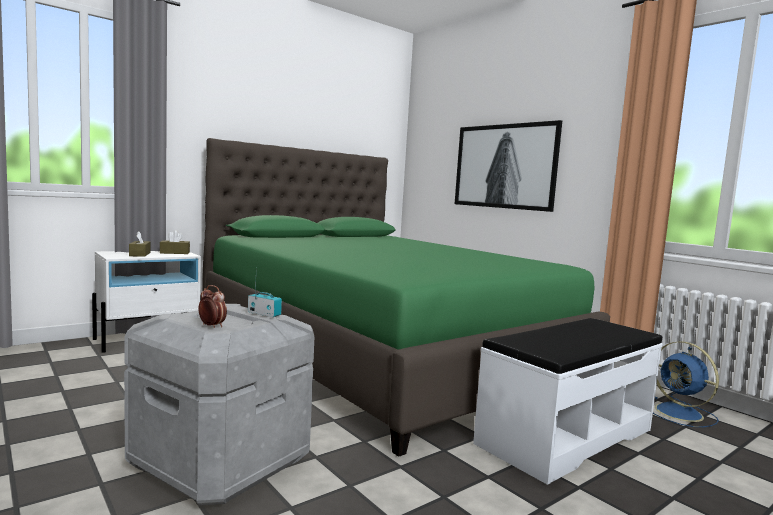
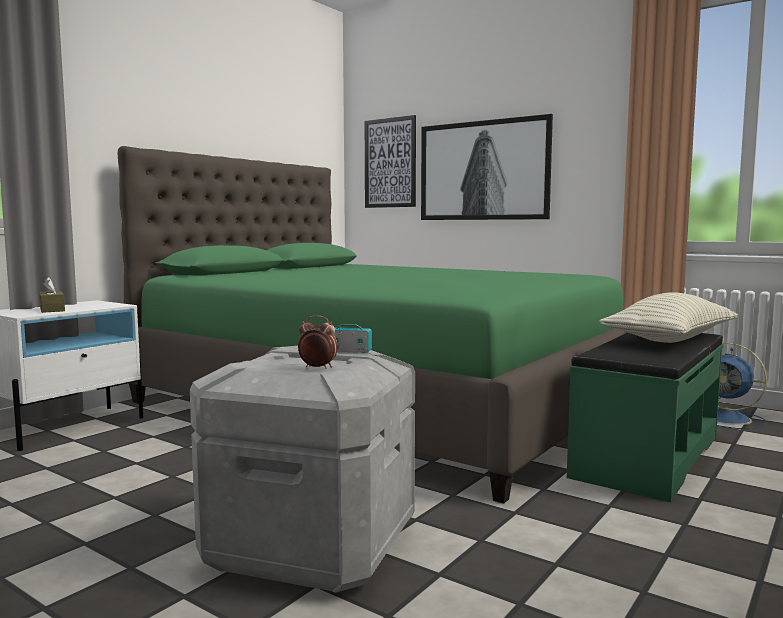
camera: 15 degrees left, 0 degrees up
brown tissue box [160,230,190,254] -> none
white bench [473,318,663,485] -> green bench [567,333,724,502]
none -> picture [365,115,416,208]
none -> pillow [599,292,738,343]

